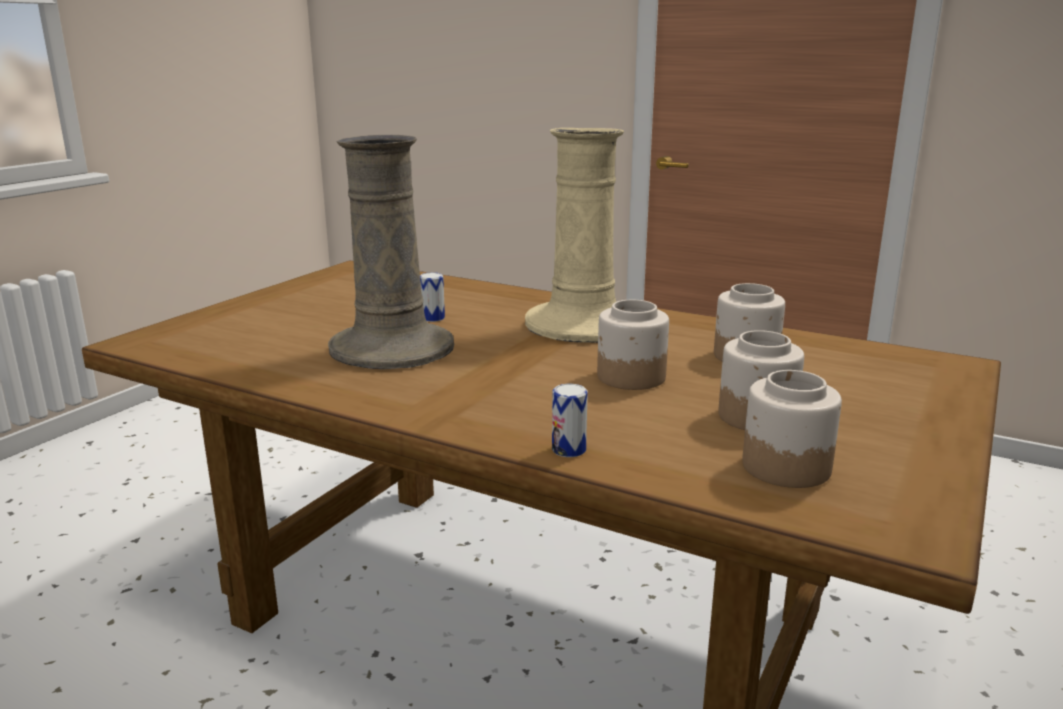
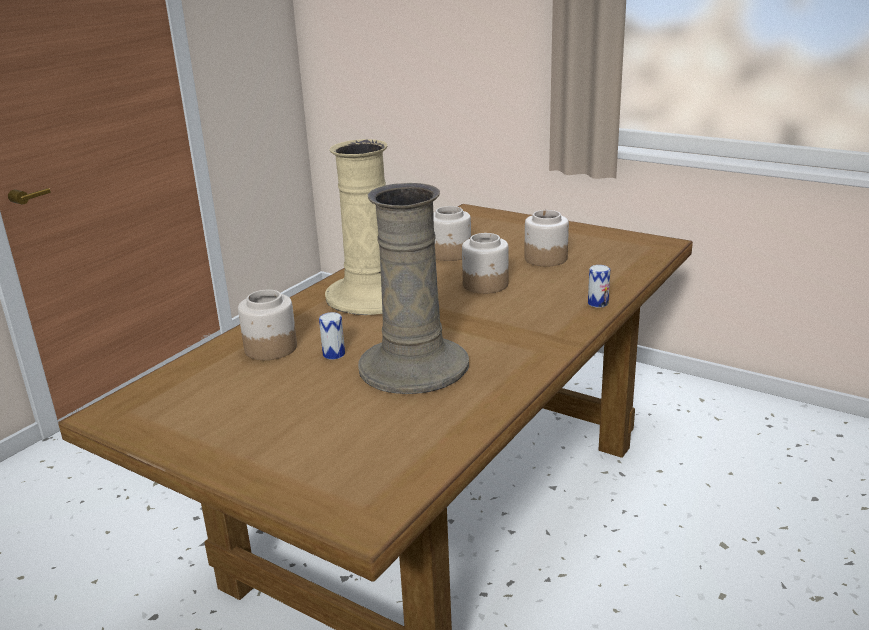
camera: 85 degrees left, 5 degrees up
jar [742,370,842,488] -> jar moved to [238,290,297,360]

